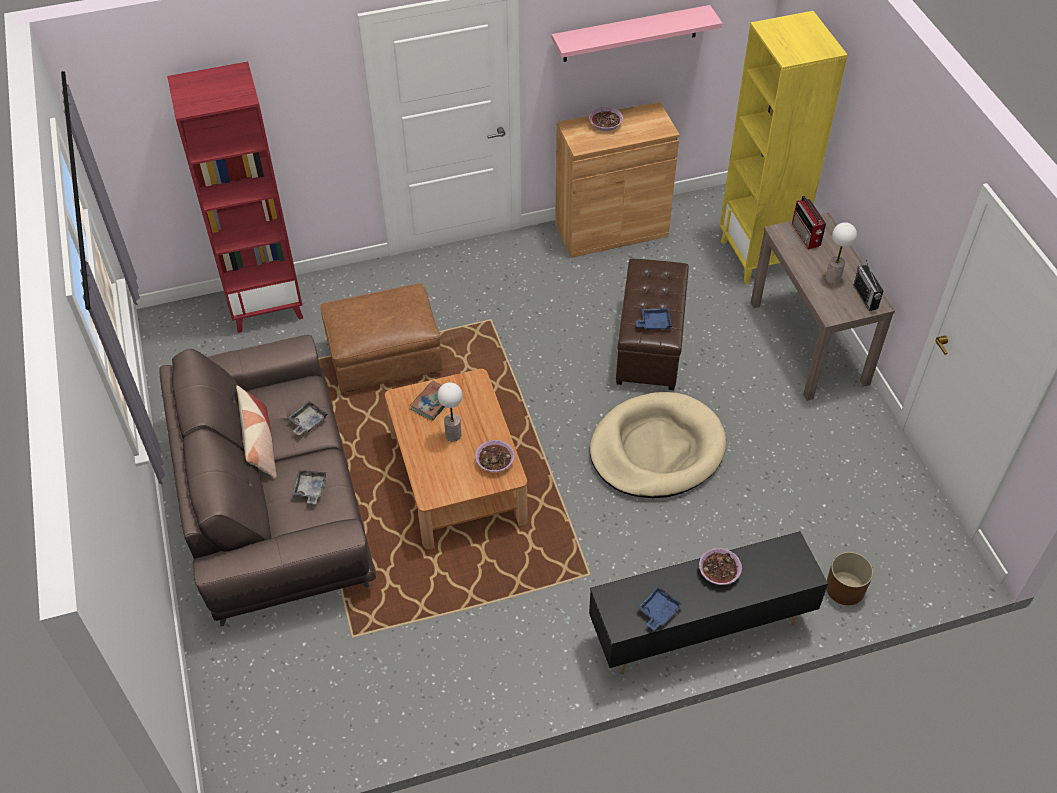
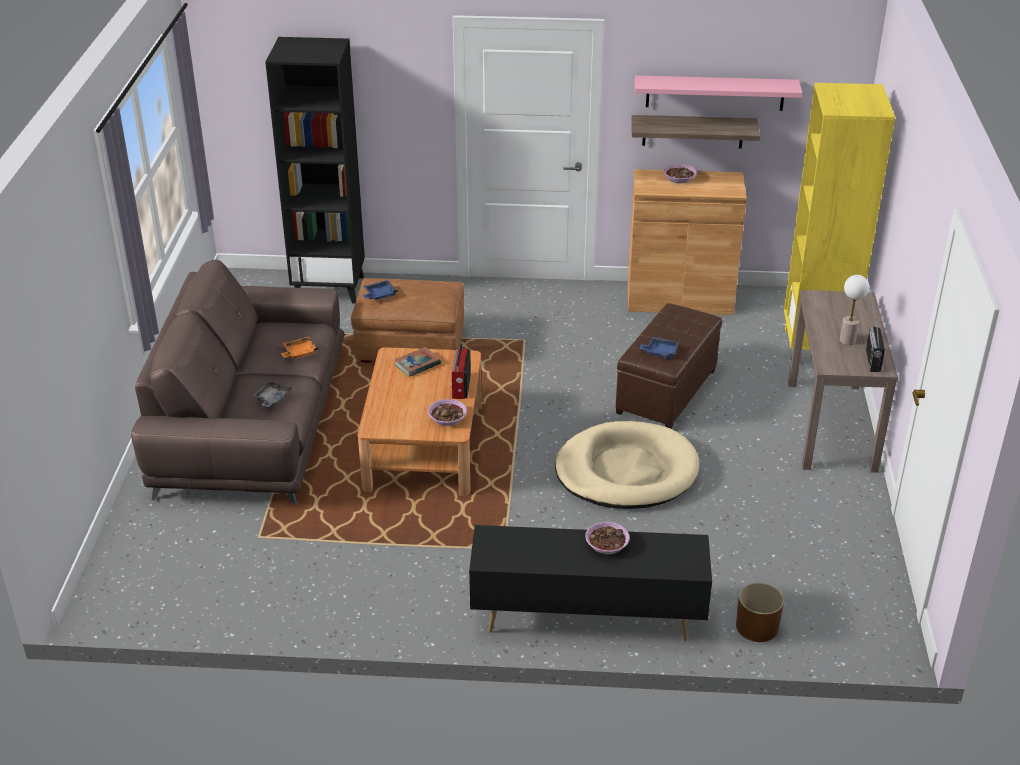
camera: 20 degrees right, 15 degrees down
red bookcase [167,62,303,333] -> black bookcase [265,37,365,304]
pillow [236,385,277,478] -> none
grey tray [287,401,328,436] -> orange tray [281,337,318,359]
table lamp [437,382,463,441] -> none
blue tray [637,586,683,630] -> blue tray moved to [363,280,398,300]
radio [792,195,826,249] -> radio moved to [451,344,471,399]
none -> shelf [631,115,760,148]

